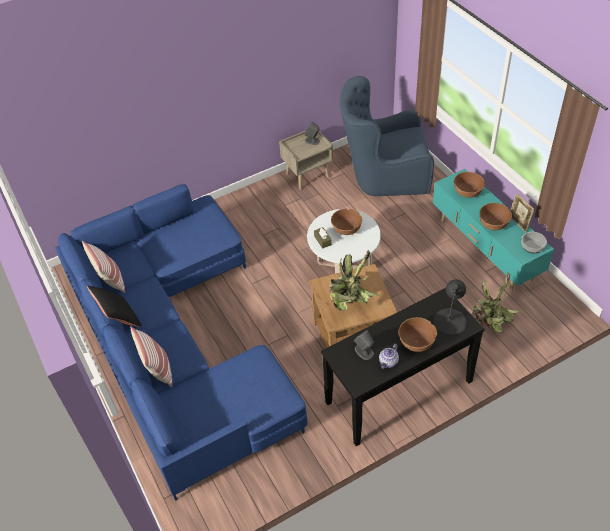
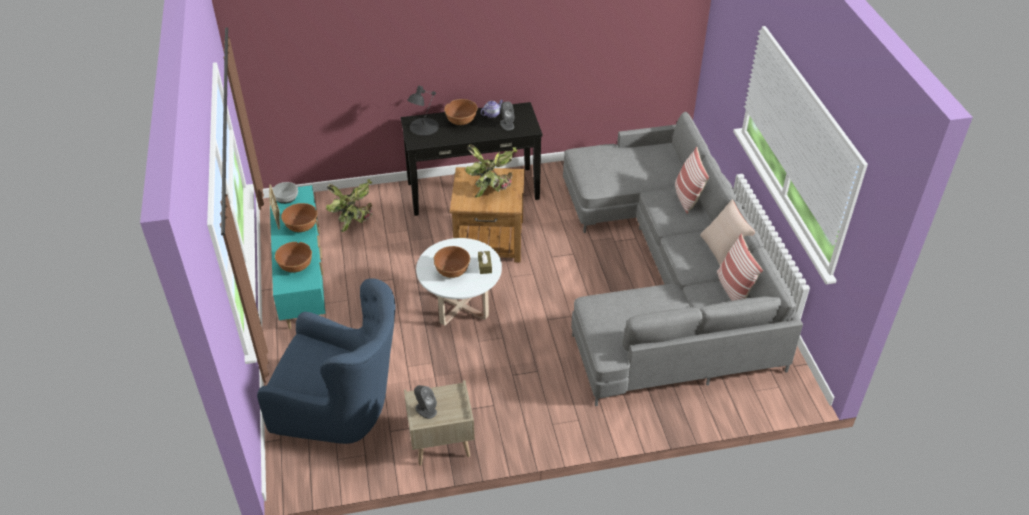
camera: 165 degrees left, 5 degrees down
blue sofa [55,184,308,501] -> grey sofa [563,111,803,406]
black pillow [87,286,142,327] -> beige pillow [700,200,755,266]

